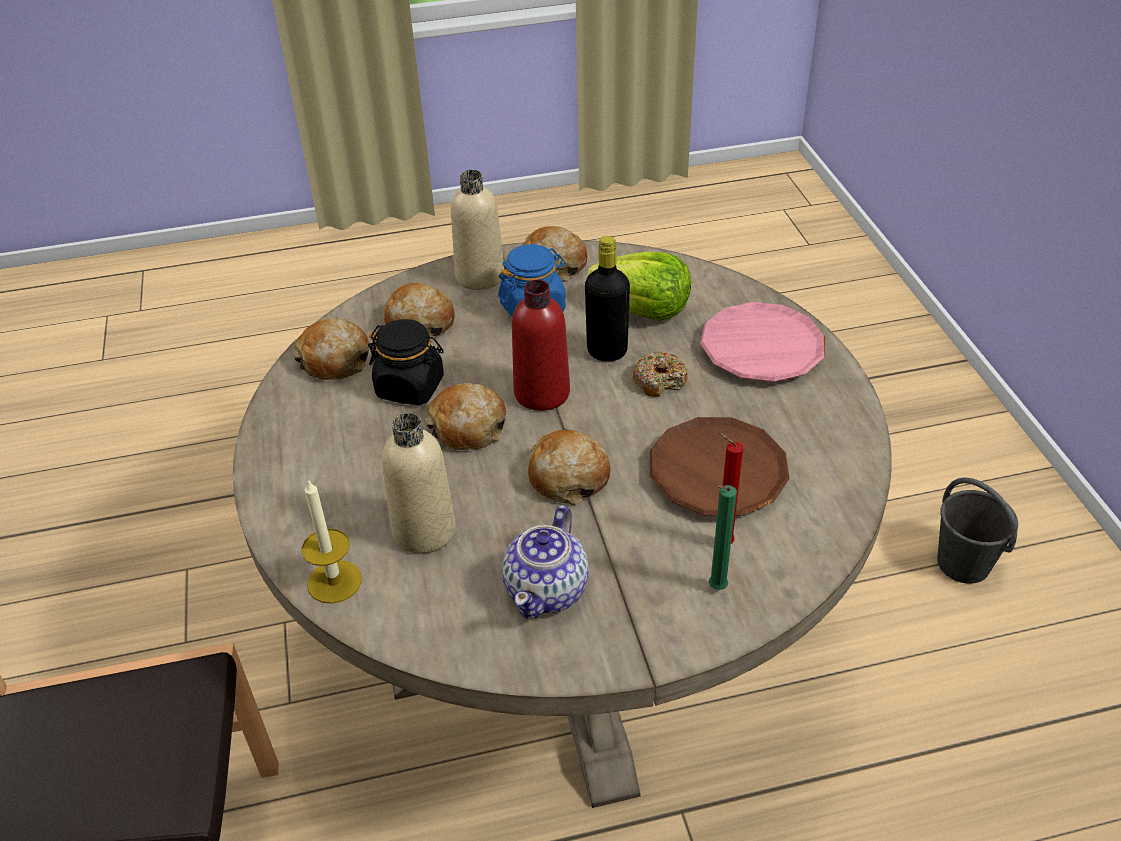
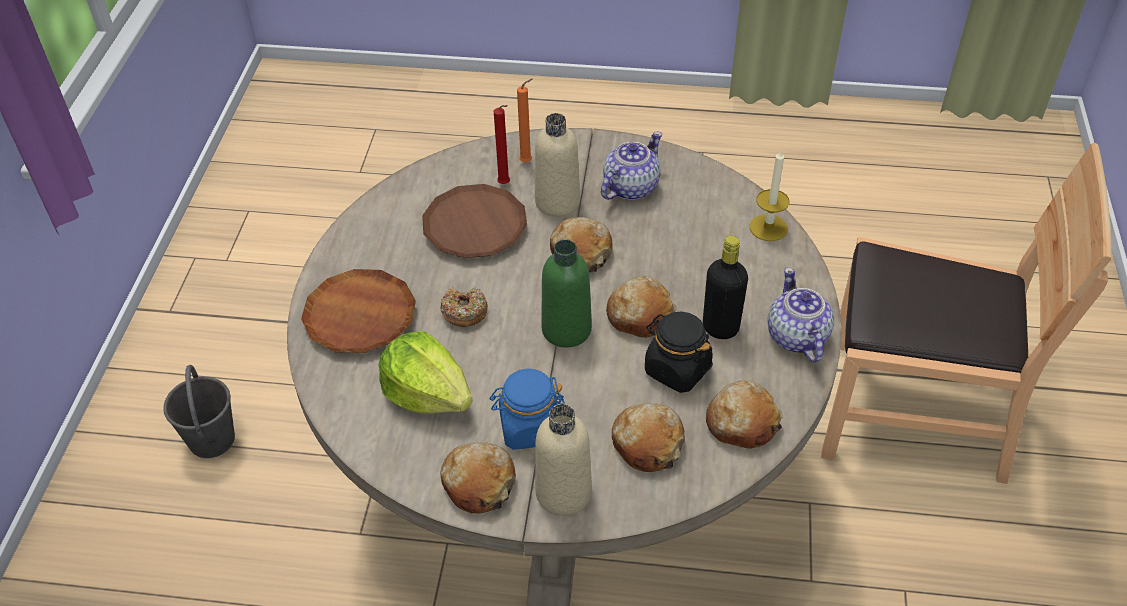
camera: 160 degrees left, 5 degrees up
beige bottle [382,413,456,554] -> beige bottle moved to [535,113,580,217]
red bottle [512,280,570,411] -> green bottle [541,240,592,348]
black bottle [585,236,630,361] -> black bottle moved to [703,236,748,339]
pink plate [700,302,825,382] -> brown plate [301,269,416,353]
green candle [709,485,737,590] -> orange candle [517,79,532,162]
none -> teapot [768,267,834,363]

